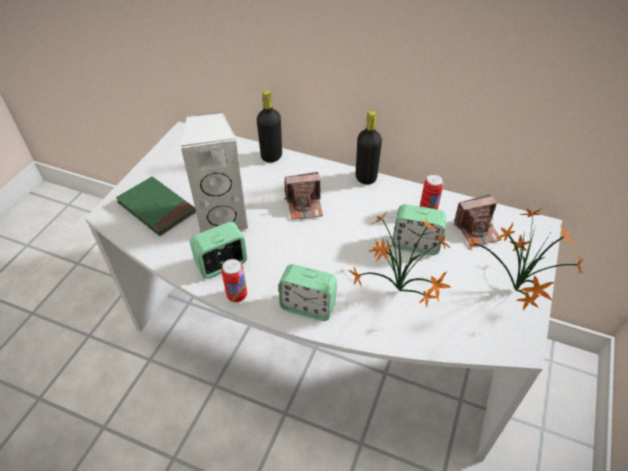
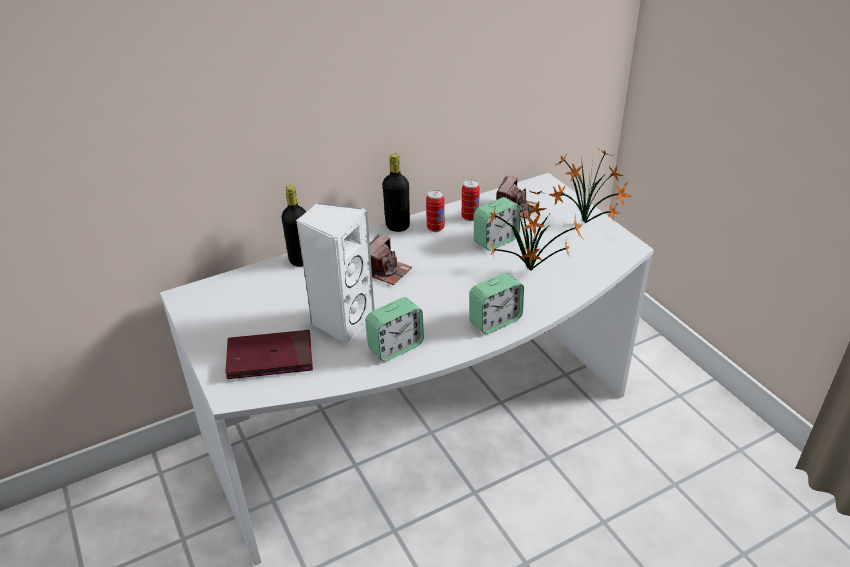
camera: 50 degrees left, 10 degrees down
green book [116,176,196,236] -> red book [225,330,313,379]
alarm clock [190,222,247,279] -> alarm clock turned 135 degrees counterclockwise [365,297,424,362]
can [222,259,247,302] -> can moved to [426,190,444,232]

